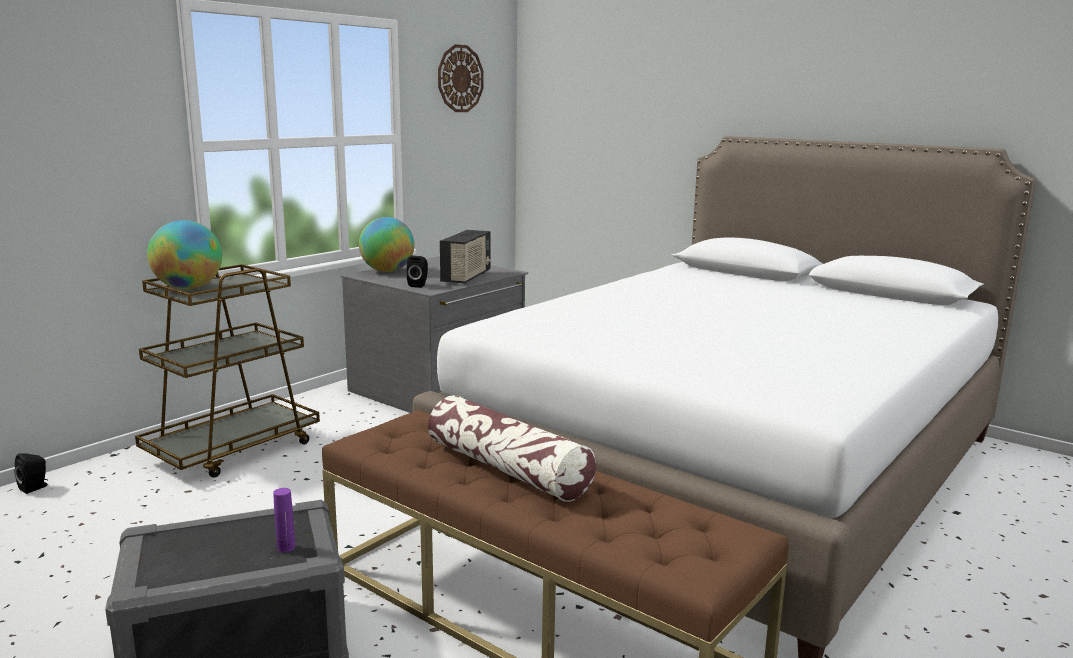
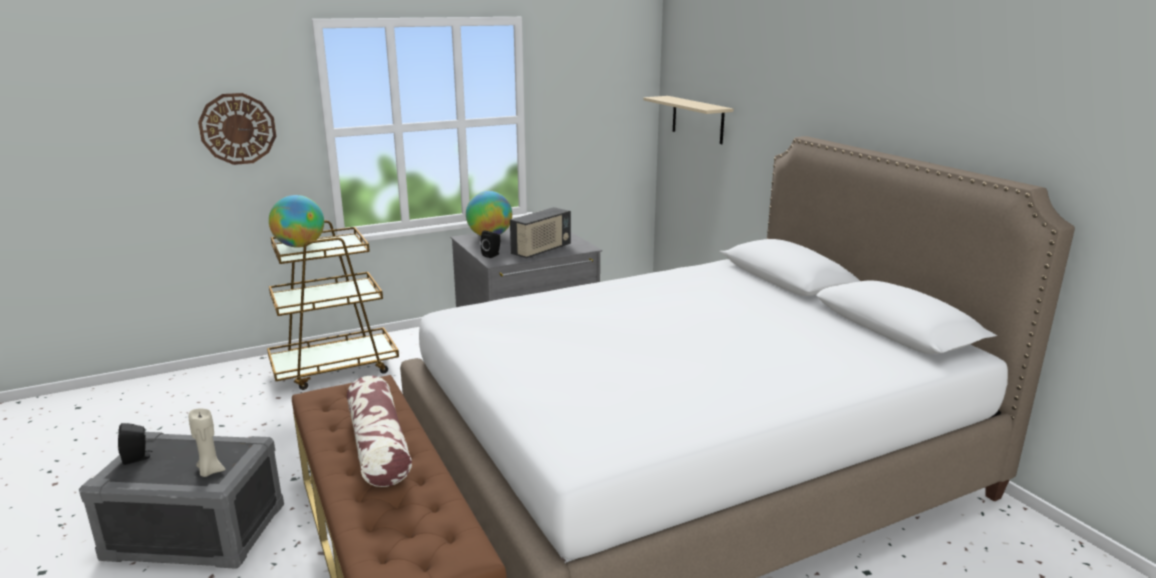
camera: 25 degrees right, 5 degrees up
black speaker [14,453,48,494] -> black speaker moved to [118,423,153,465]
purple bottle [273,488,295,553] -> beige candle [189,408,226,477]
wall clock [438,44,484,112] -> wall clock moved to [198,93,276,165]
none -> beige shelf [643,96,733,144]

